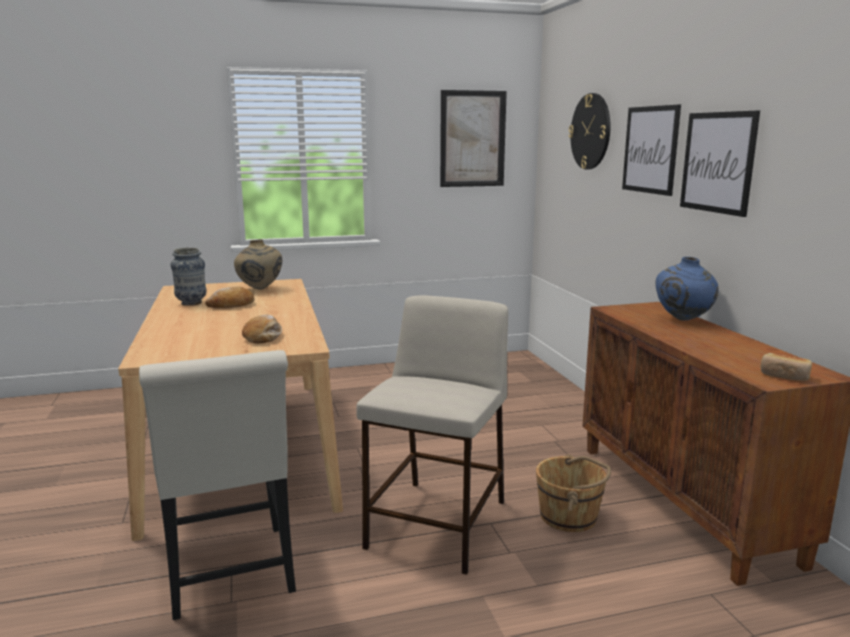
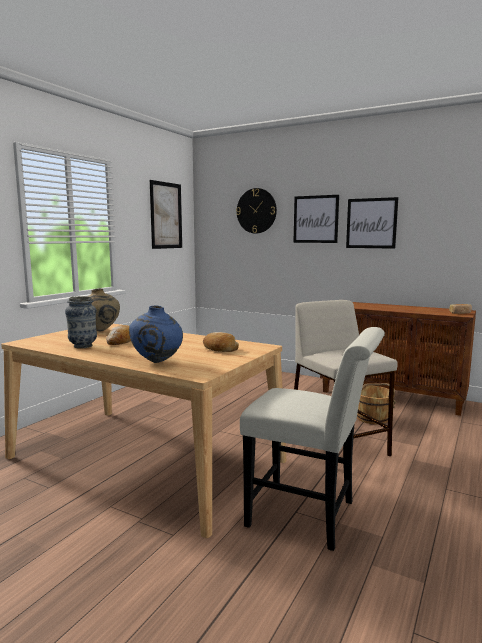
camera: 45 degrees left, 5 degrees down
blue vase [656,257,719,320] -> blue vase moved to [129,305,183,363]

